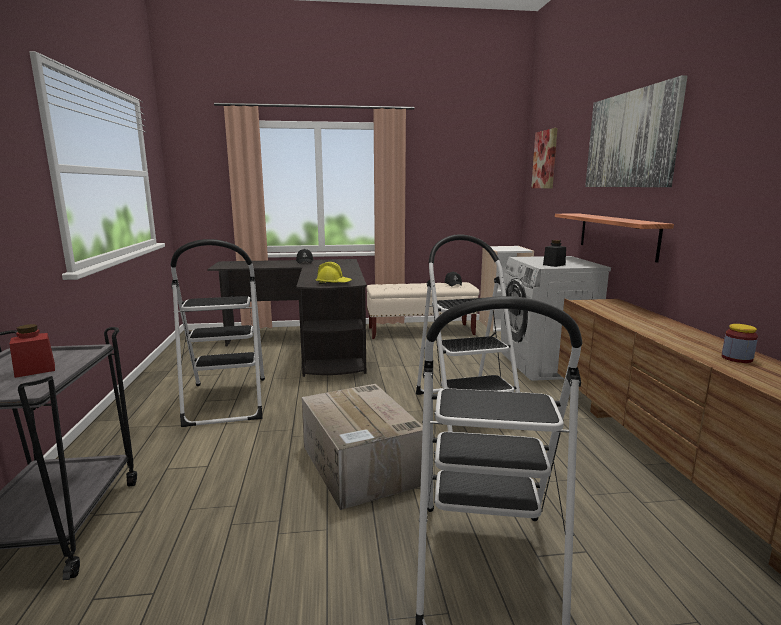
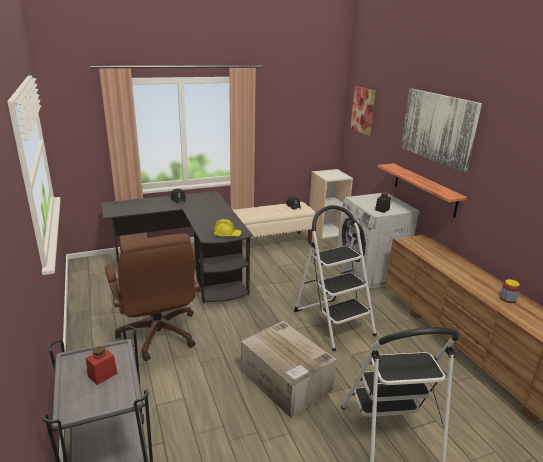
camera: 15 degrees left, 10 degrees up
step ladder [170,239,265,427] -> brown office chair [105,234,200,361]

